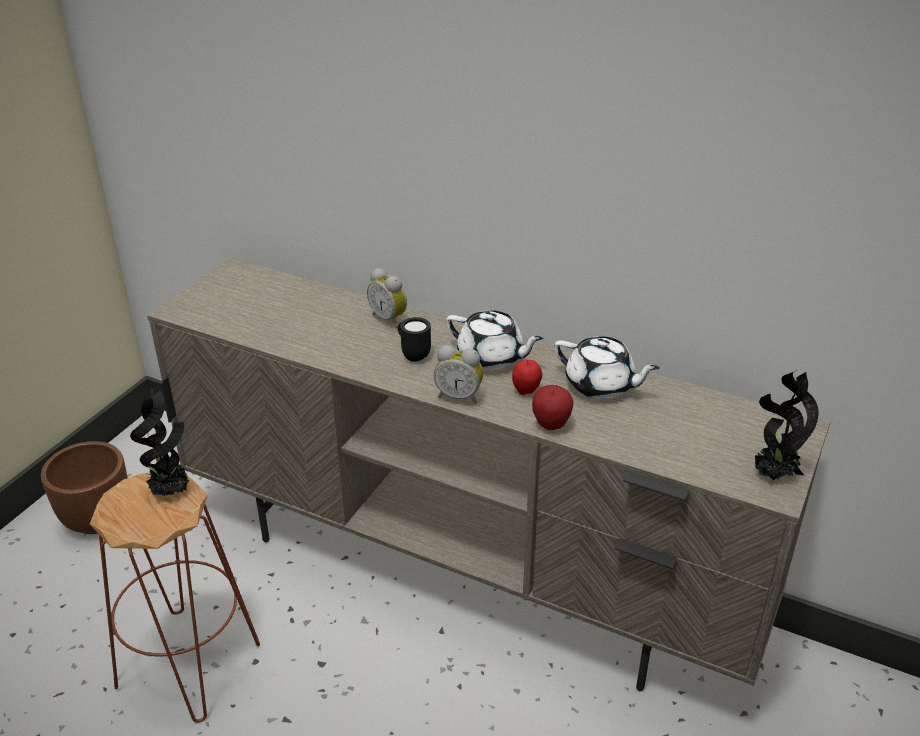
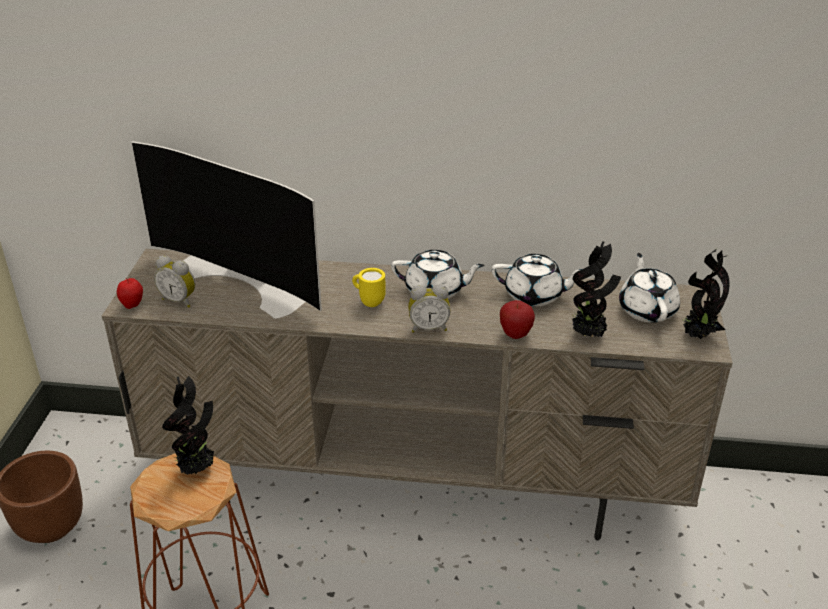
camera: 20 degrees left, 0 degrees up
alarm clock [367,268,407,328] -> alarm clock moved to [154,256,195,308]
black mug [398,317,431,362] -> yellow mug [352,268,386,307]
apple [512,359,542,395] -> apple moved to [117,278,143,309]
none -> television [131,141,322,319]
none -> potted plant [572,241,621,337]
none -> white teapot [619,253,680,323]

